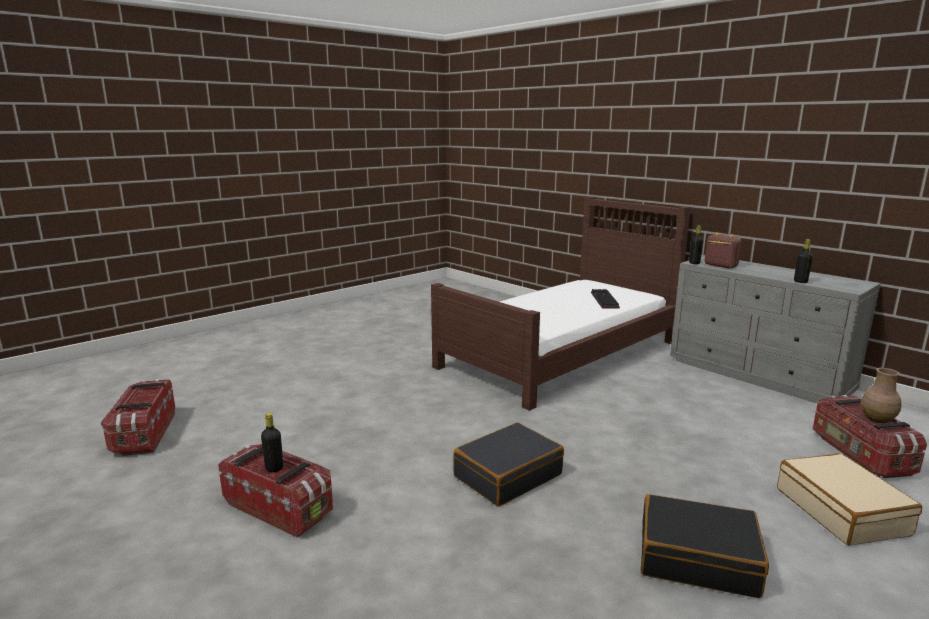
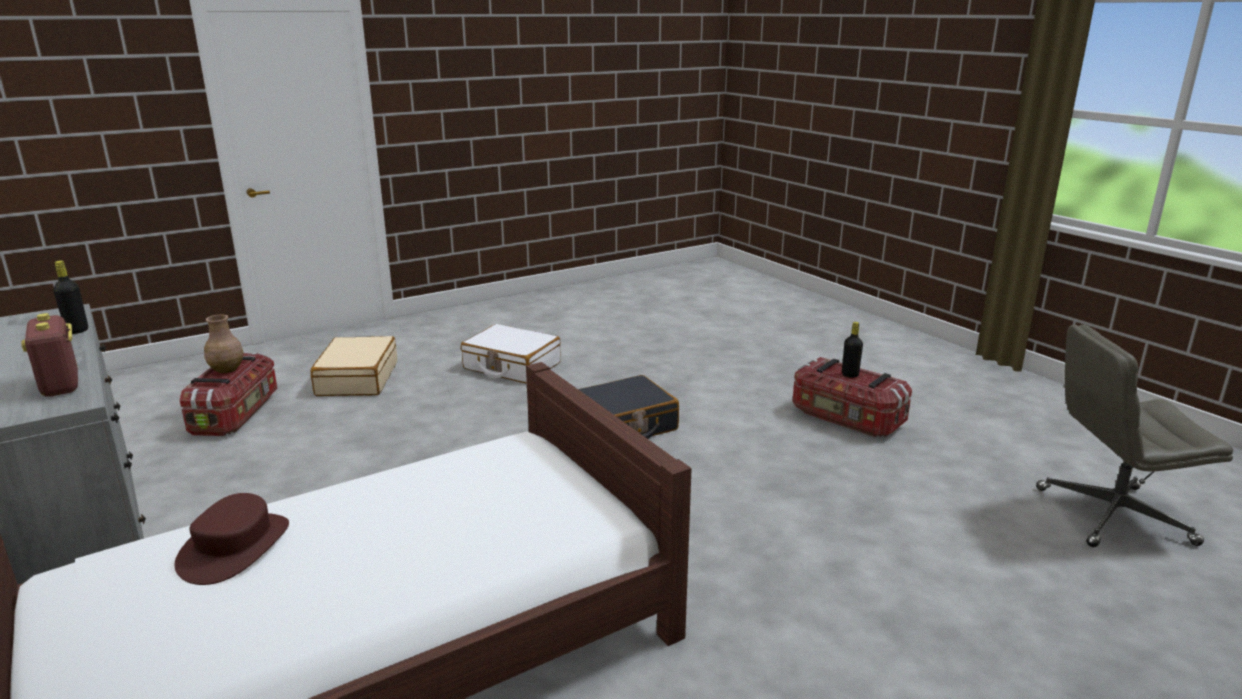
camera: 170 degrees left, 5 degrees up
storage box [101,379,175,456] -> grey office chair [1036,325,1233,547]
keyboard [591,289,620,309] -> brown hat [174,493,289,585]
black suitcase [641,494,769,598] -> white suitcase [461,324,561,384]
black bottle [689,225,703,264] -> none

